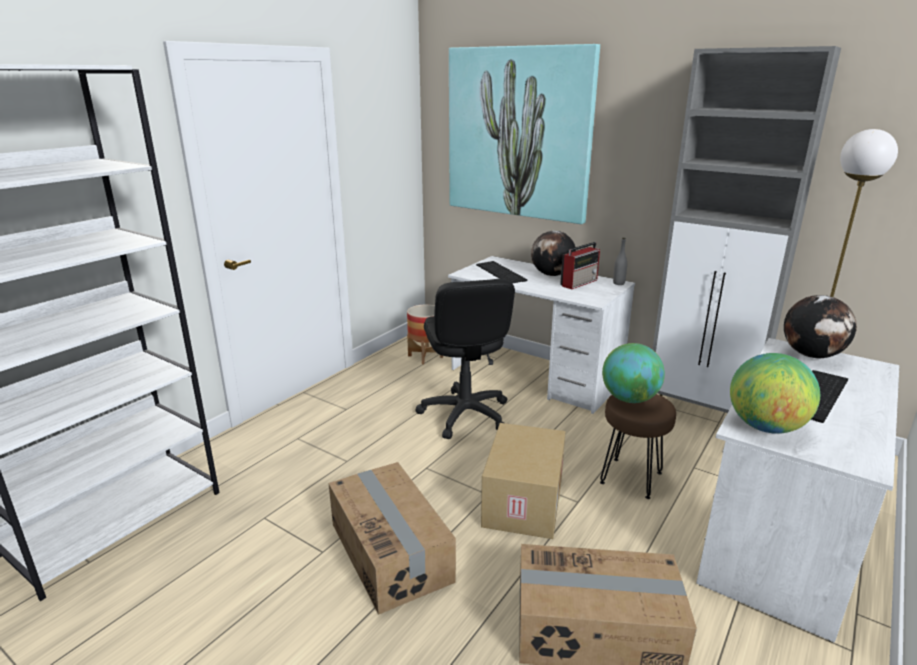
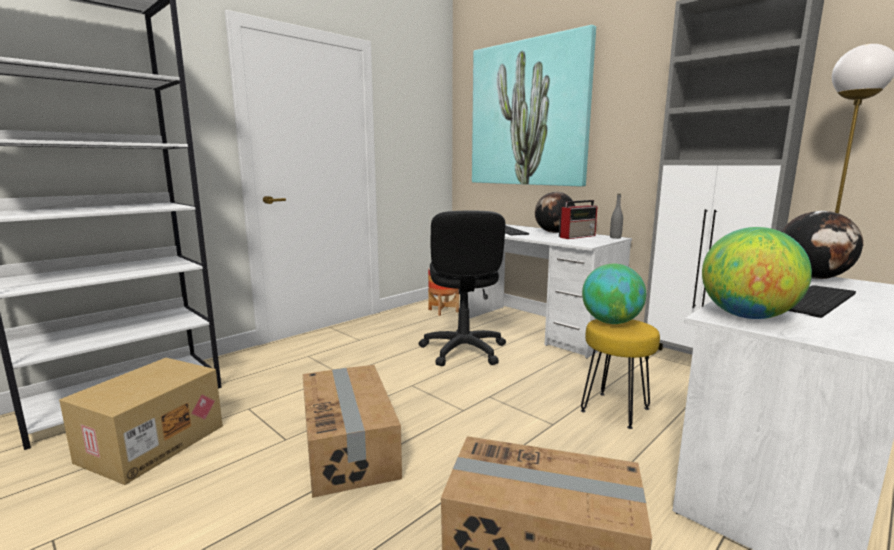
camera: 10 degrees right, 10 degrees down
cardboard box [481,423,565,539] -> cardboard box moved to [59,358,223,485]
brown stool [600,394,676,499] -> yellow stool [581,319,660,429]

